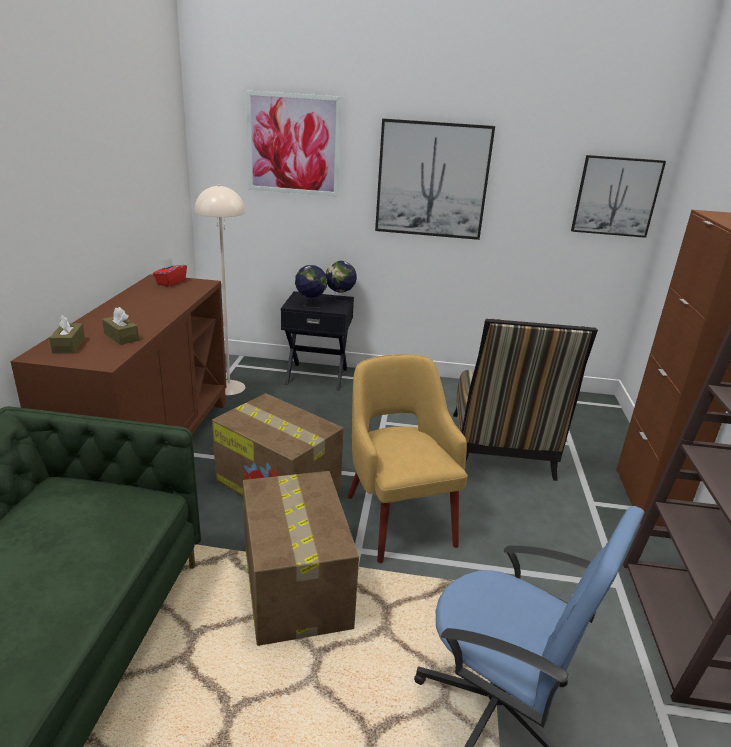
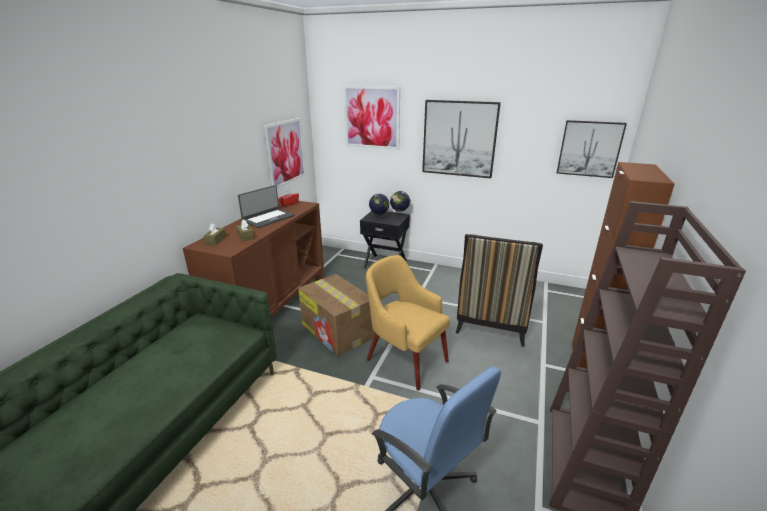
camera: 15 degrees right, 0 degrees up
beige floor lamp [194,185,246,395] -> none
cardboard box [243,471,359,646] -> none
yellow armchair [347,354,468,563] -> yellow armchair turned 45 degrees counterclockwise [366,255,450,391]
none -> laptop [238,185,295,228]
none -> picture [264,118,306,189]

